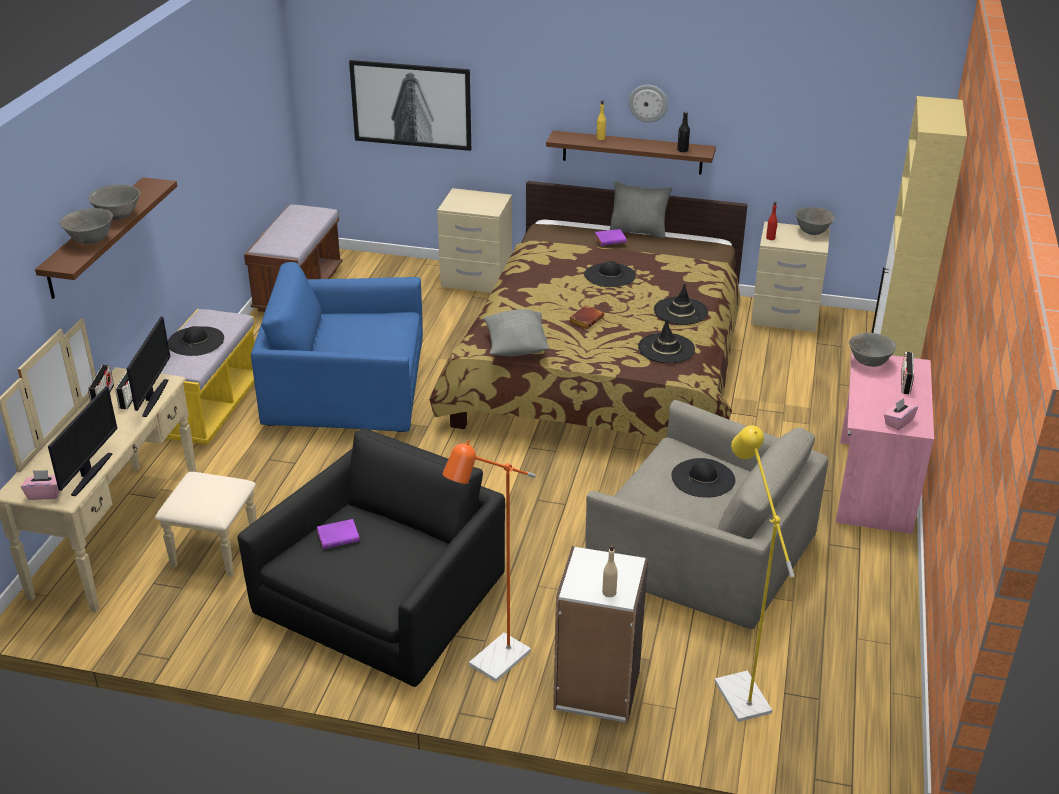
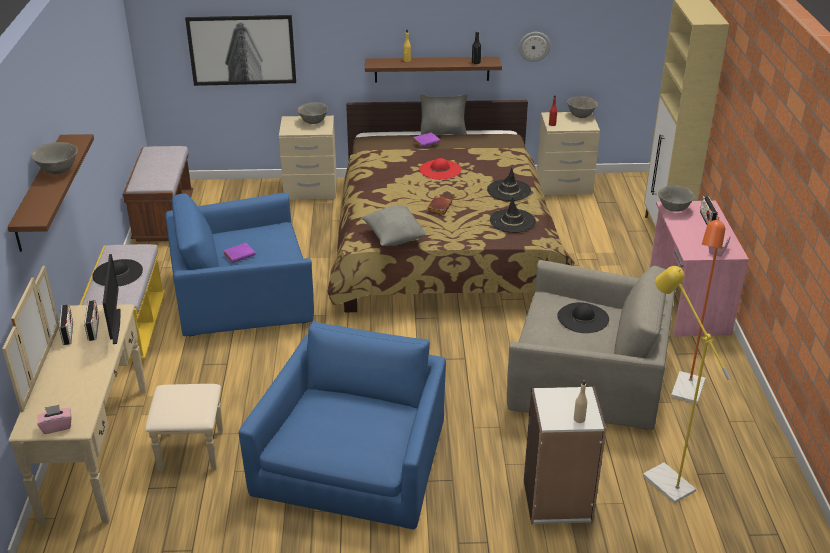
camera: 15 degrees left, 0 degrees up
monitor [48,386,118,496] -> none
grey bowl [59,208,113,244] -> grey bowl moved to [297,103,328,124]
black armchair [237,428,505,687] -> blue armchair [239,322,446,530]
purple book [317,519,360,549] -> purple book moved to [223,243,255,263]
orange floor lamp [442,440,536,682] -> orange floor lamp moved to [671,217,725,404]
black hat [584,261,636,287] -> red hat [419,158,461,180]
wall clock [629,85,668,123] -> wall clock moved to [519,32,551,62]

